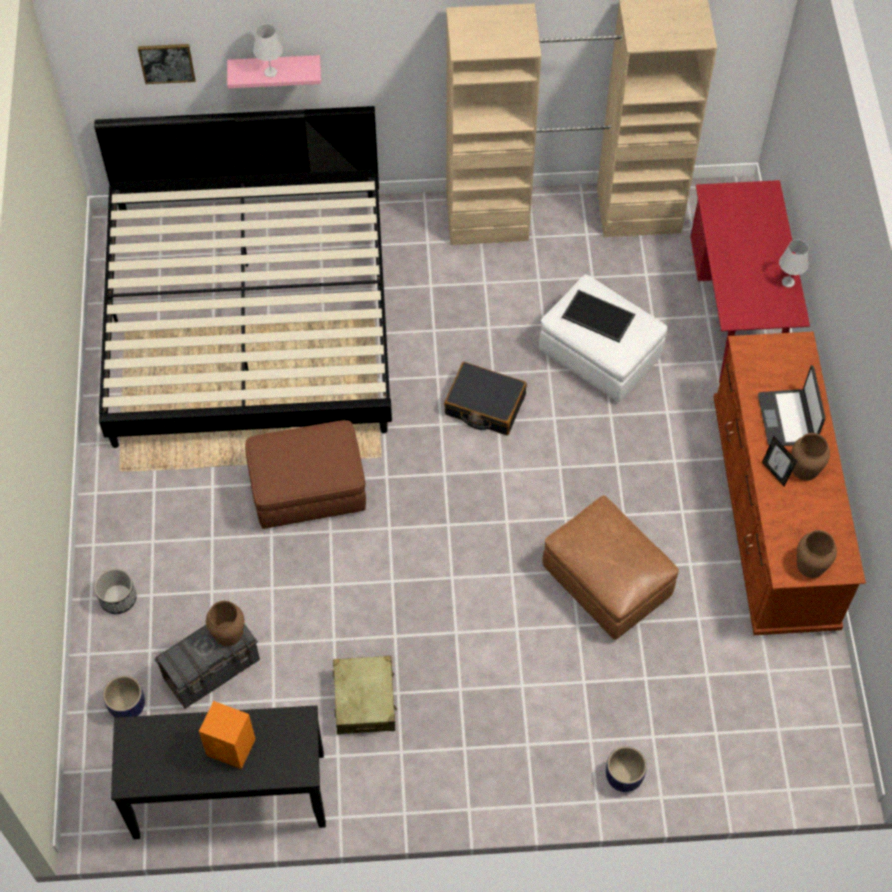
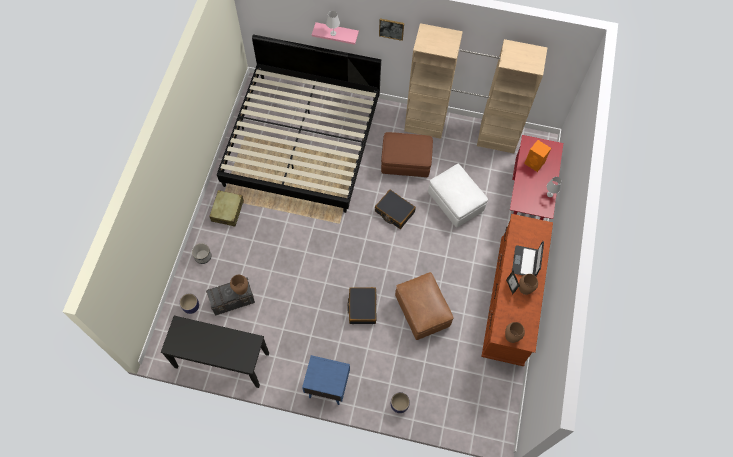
camera: 15 degrees right, 5 degrees up
picture [138,44,195,84] -> picture moved to [379,18,404,41]
orange speaker [199,701,255,769] -> orange speaker moved to [524,140,551,172]
brown ottoman [245,420,366,529] -> brown ottoman moved to [381,132,433,177]
beige suitcase [333,656,397,735] -> beige suitcase moved to [209,190,244,227]
tray [562,290,635,342] -> none
none -> blue nightstand [302,355,350,405]
none -> black suitcase [347,287,377,324]

